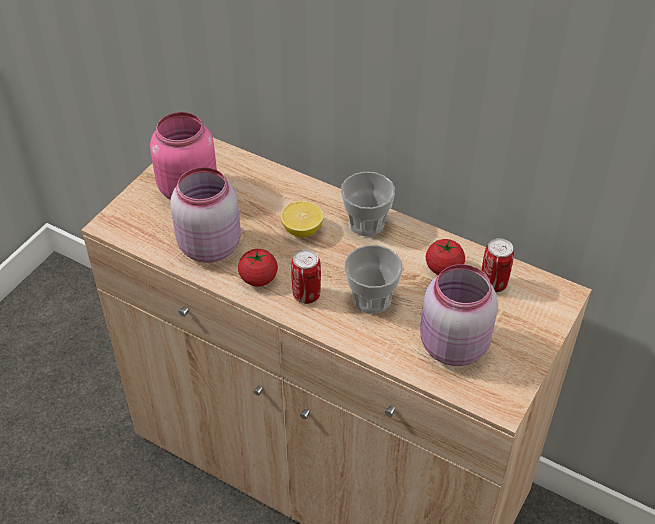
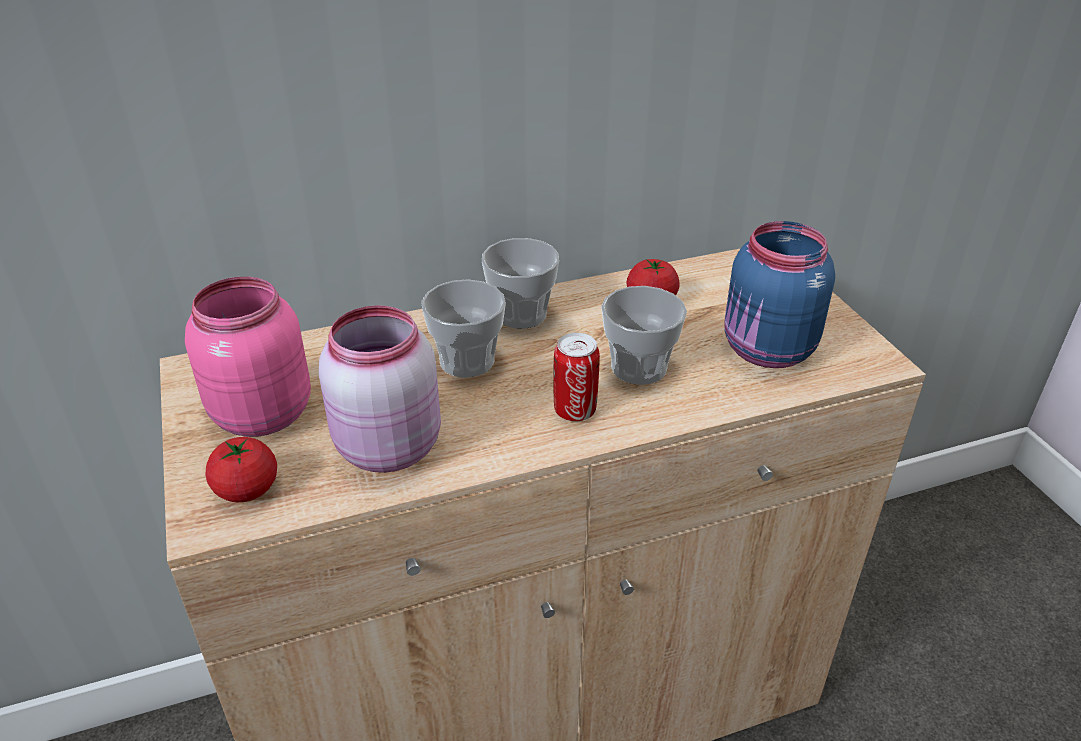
camera: 50 degrees left, 10 degrees down
tomato [238,249,278,287] -> tomato moved to [205,437,277,502]
lemon [280,201,324,237] -> cup [421,279,506,378]
pink jar [420,264,498,366] -> blue jar [724,221,835,368]
can [481,238,514,292] -> none

